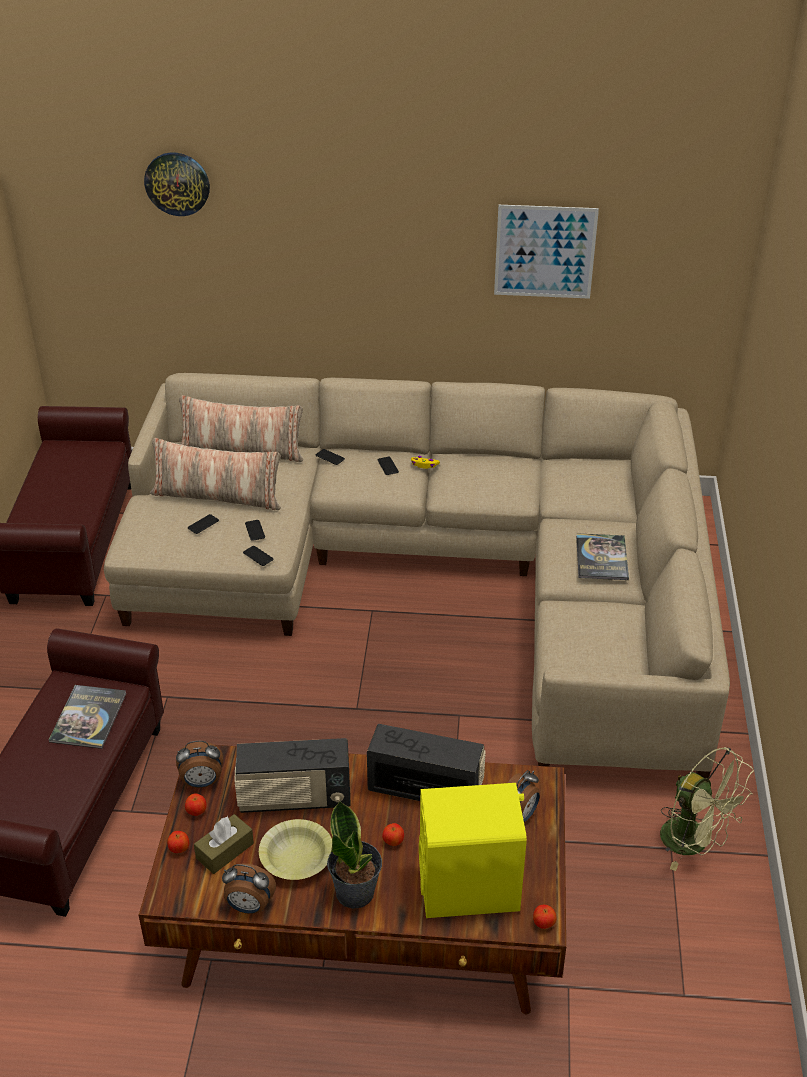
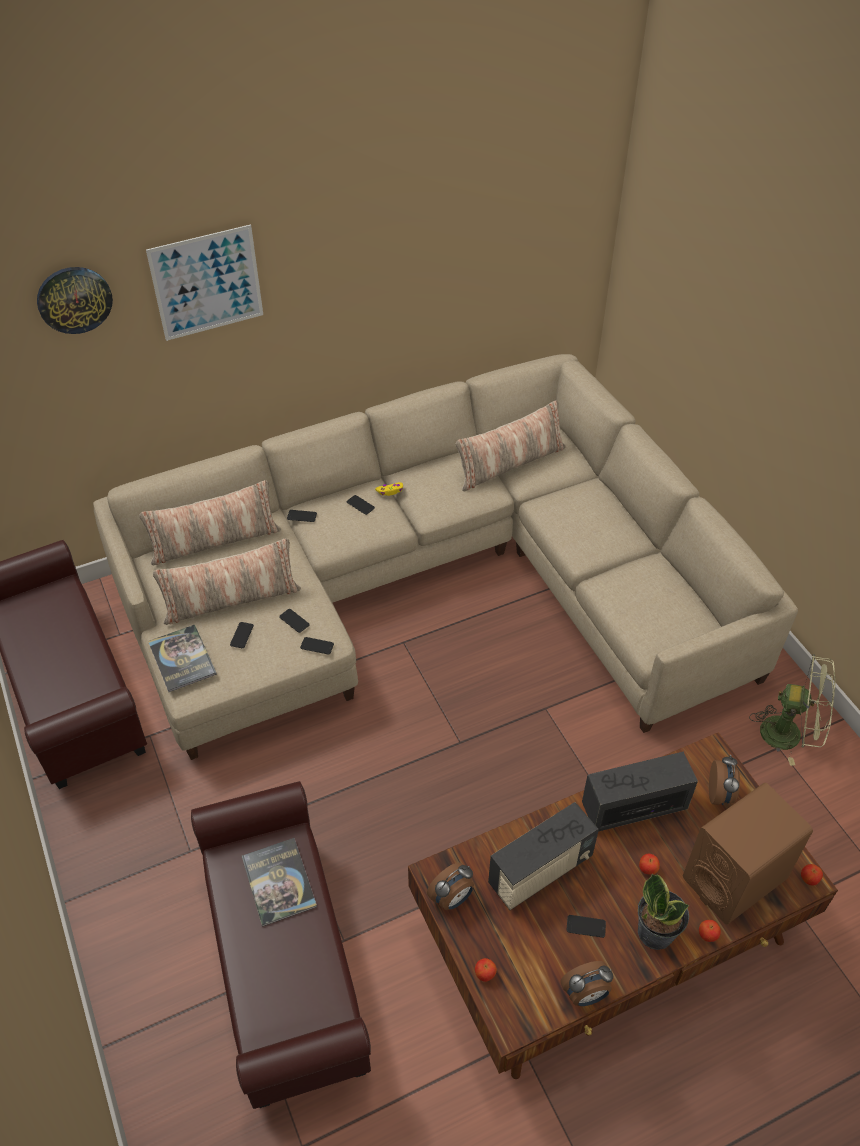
camera: 30 degrees left, 10 degrees up
apple [185,794,207,816] -> apple moved to [699,920,721,942]
brown tissue box [194,814,254,874] -> none
yellow bowl [259,819,332,880] -> phone [567,915,606,938]
yellow speaker [419,783,527,918] -> brown speaker [683,783,813,925]
picture [494,205,599,299] -> picture moved to [146,224,263,341]
book [576,533,629,580] -> book moved to [148,625,217,692]
none -> pillow [456,400,566,491]

